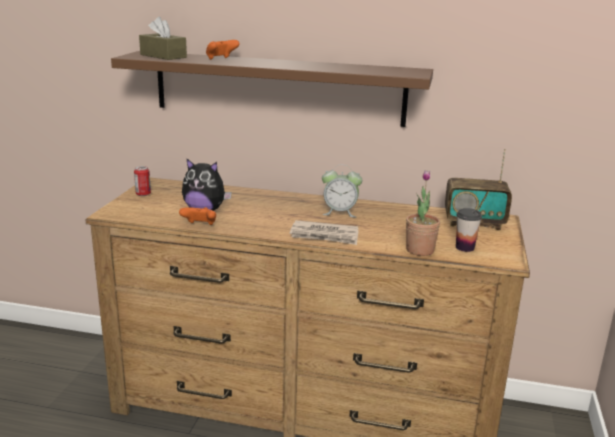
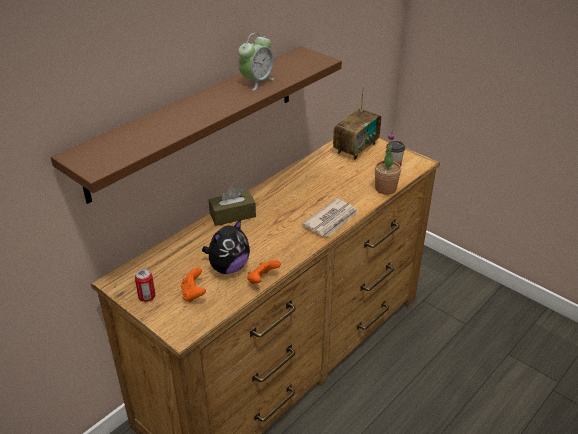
camera: 60 degrees left, 15 degrees up
brown tissue box [139,16,187,60] -> brown tissue box moved to [208,186,256,226]
orange game controller [206,40,240,60] -> orange game controller moved to [181,268,206,303]
alarm clock [322,165,362,217] -> alarm clock moved to [238,33,274,91]

